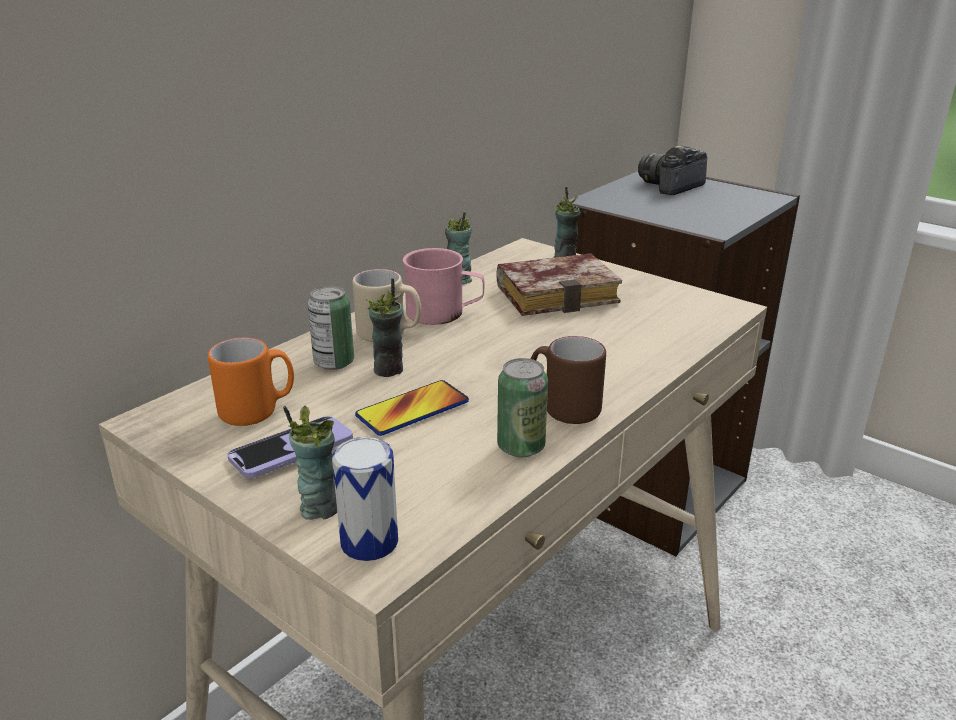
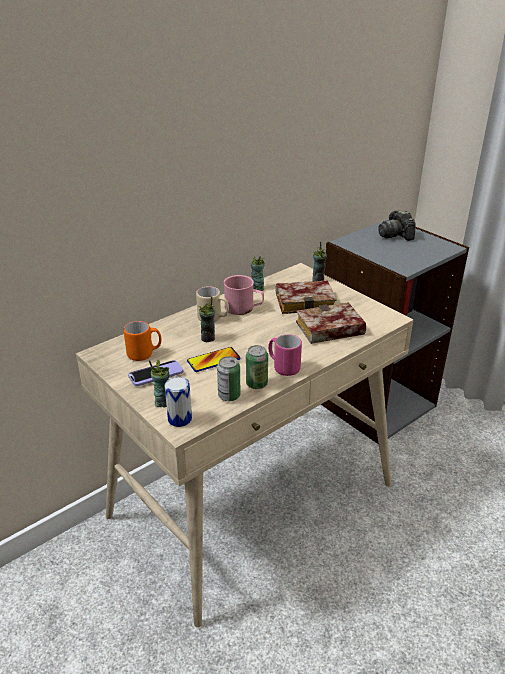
camera: 10 degrees right, 5 degrees up
can [307,286,354,370] -> can moved to [217,356,240,401]
brown mug [531,336,606,424] -> pink mug [268,334,302,376]
camera [638,146,707,195] -> camera turned 75 degrees counterclockwise [378,210,416,241]
none -> book [296,302,366,344]

